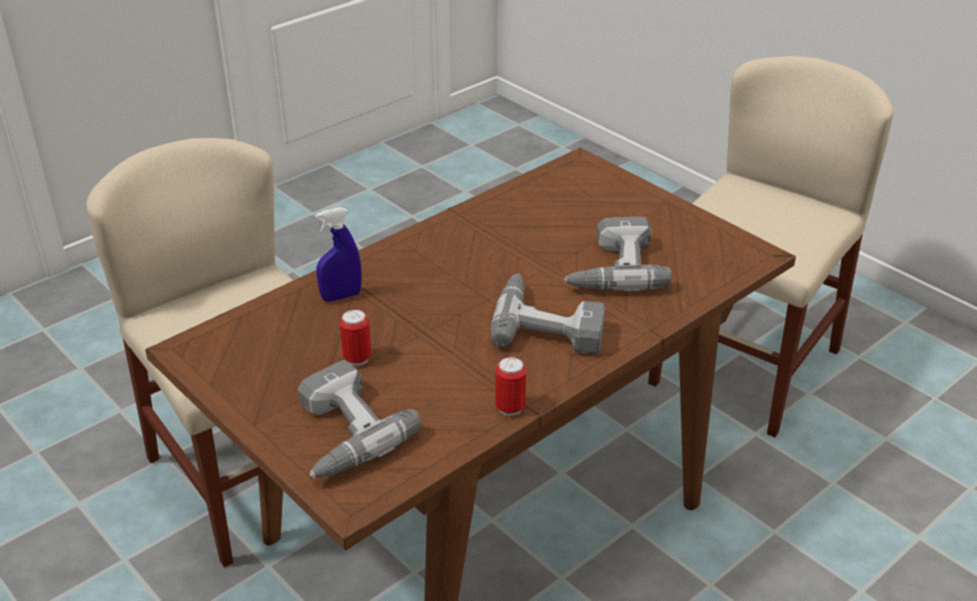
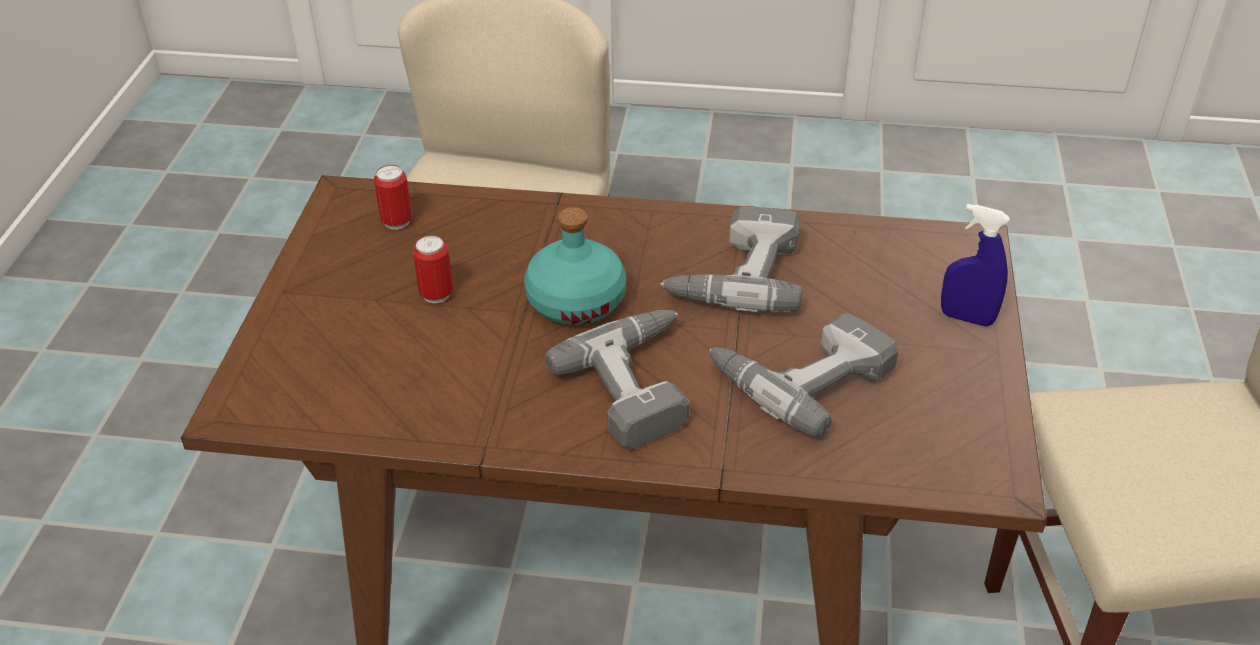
camera: 50 degrees right, 5 degrees up
power drill [298,360,422,478] -> power drill moved to [660,207,802,312]
blue spray bottle [316,207,362,302] -> blue spray bottle moved to [941,204,1010,327]
can [495,357,526,416] -> can moved to [374,165,412,230]
none -> turquoise bottle [524,207,626,325]

